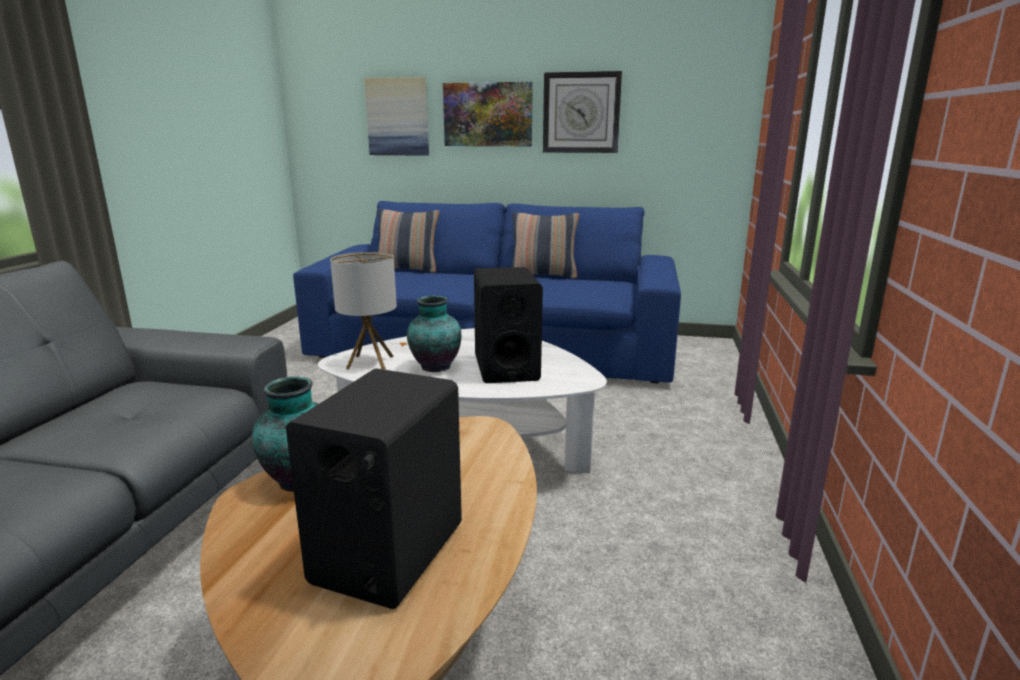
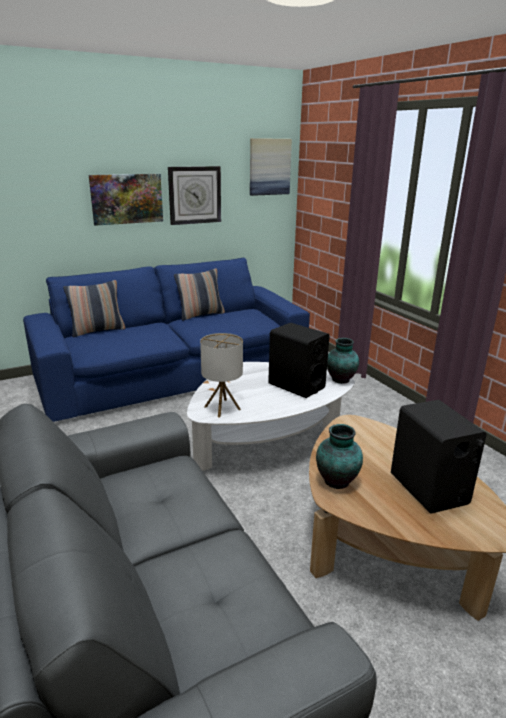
camera: 40 degrees left, 5 degrees up
picture [364,77,429,156] -> picture moved to [250,138,292,196]
vase [407,295,462,372] -> vase moved to [327,338,359,384]

